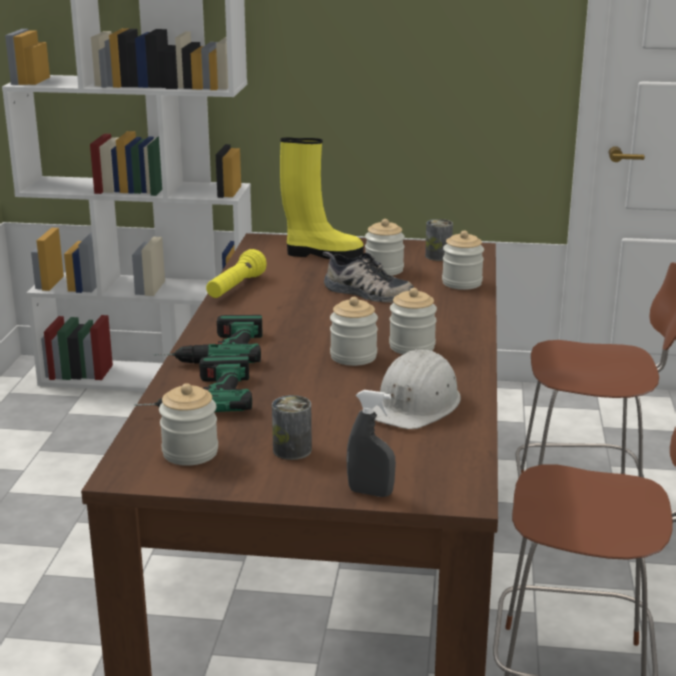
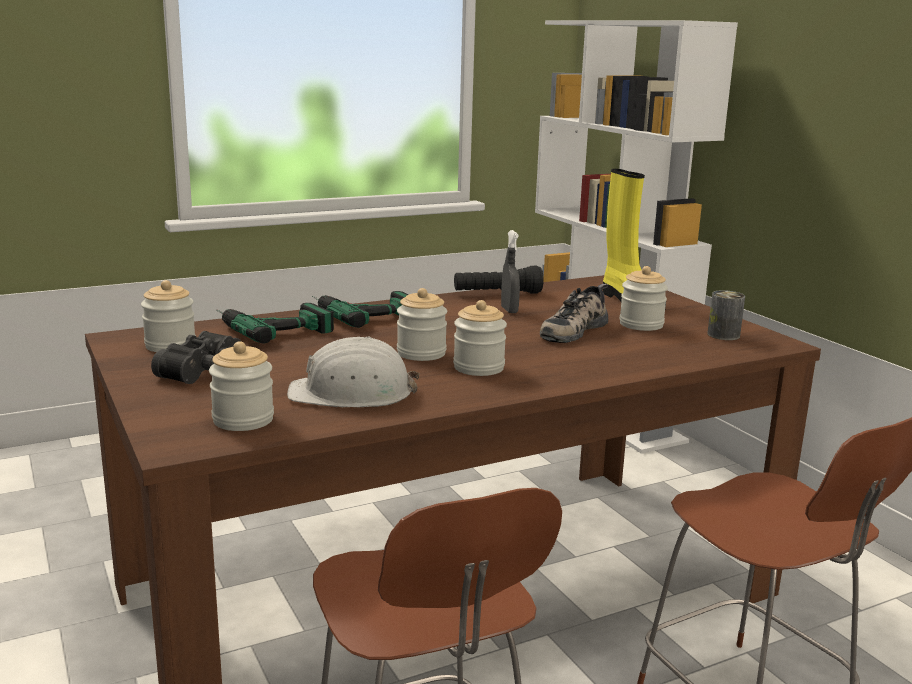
camera: 55 degrees right, 5 degrees down
yellow flashlight [206,249,267,298] -> black flashlight [454,266,543,294]
can [272,395,312,460] -> black binoculars [151,331,242,384]
shoe [322,252,414,303] -> shoe turned 45 degrees clockwise [540,284,608,343]
grey spray bottle [346,390,396,497] -> grey spray bottle moved to [501,230,520,313]
jar [442,231,484,290] -> jar moved to [209,341,274,431]

